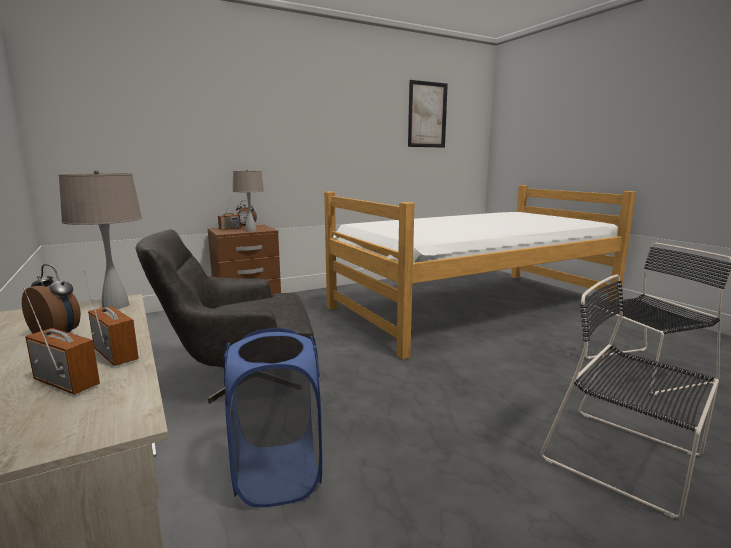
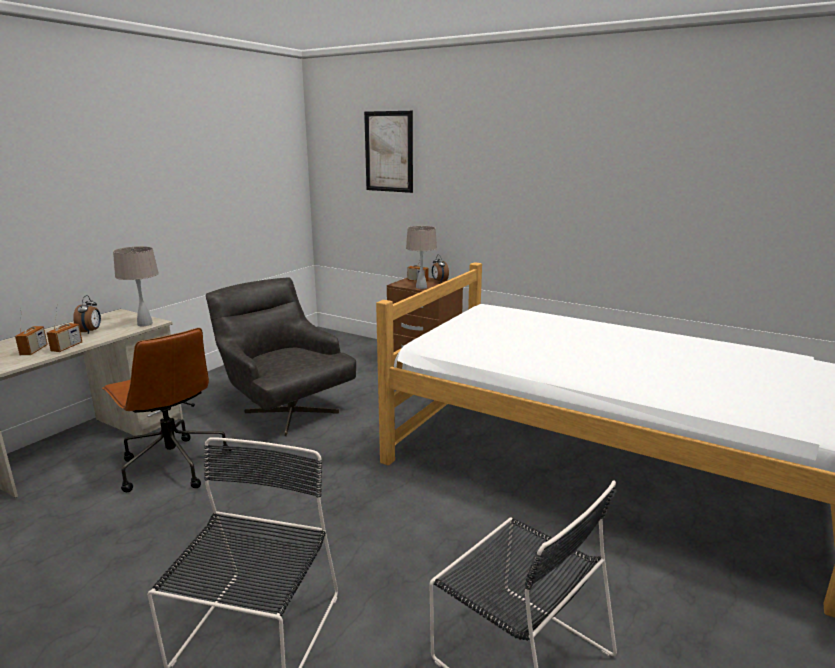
camera: 60 degrees right, 5 degrees up
blue laundry basket [224,328,322,507] -> brown office chair [102,328,231,492]
picture [408,80,448,148] -> picture moved to [364,111,413,193]

